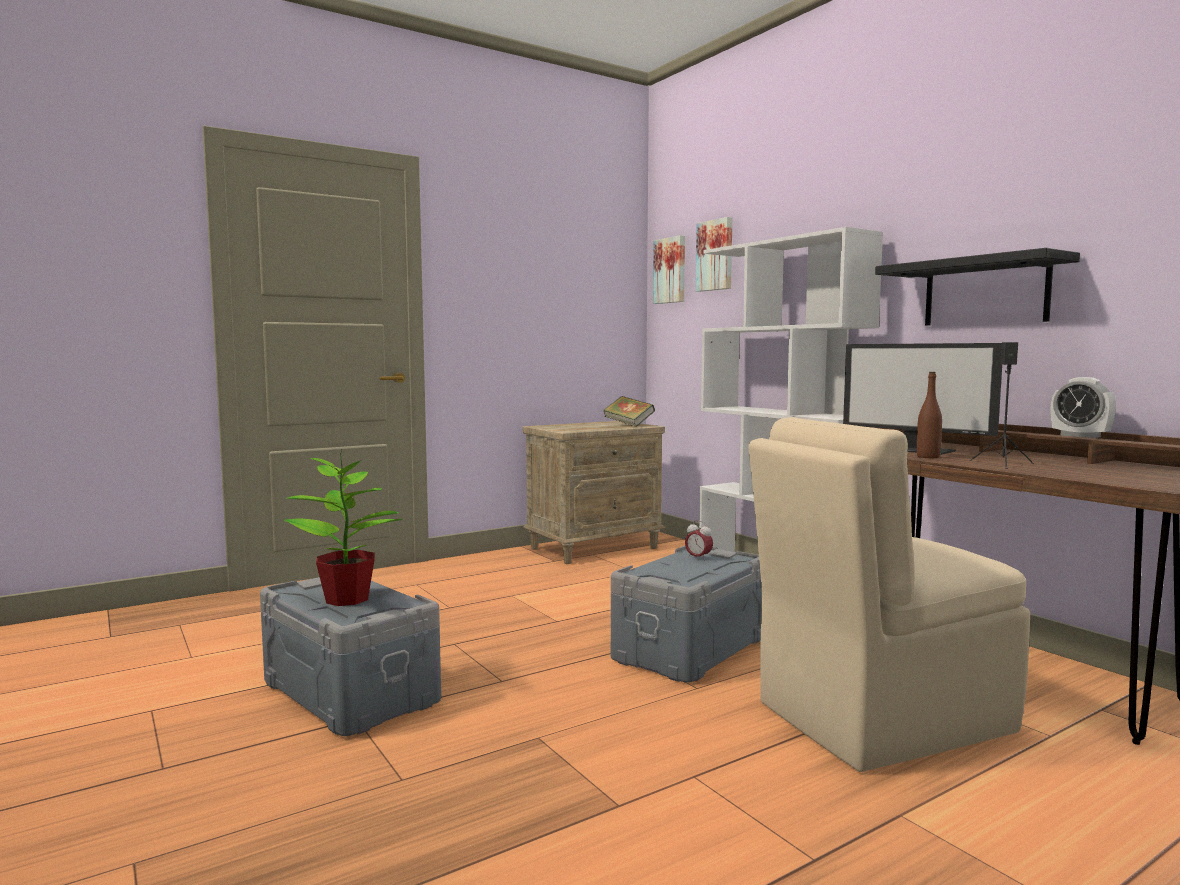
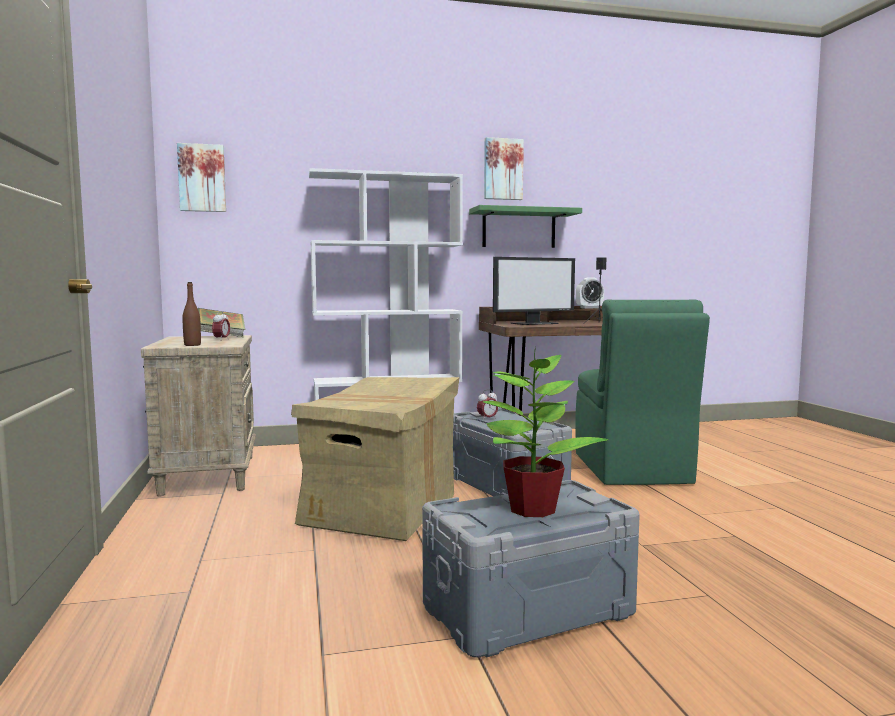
camera: 70 degrees left, 0 degrees up
picture [696,217,733,292] -> picture moved to [484,137,524,200]
beige chair [748,417,1030,772] -> green chair [575,299,710,485]
black shelf [875,248,1080,325] -> green shelf [469,205,582,248]
brown bottle [917,372,942,458] -> brown bottle moved to [182,282,201,346]
none -> alarm clock [212,311,230,341]
none -> cardboard box [291,377,459,541]

